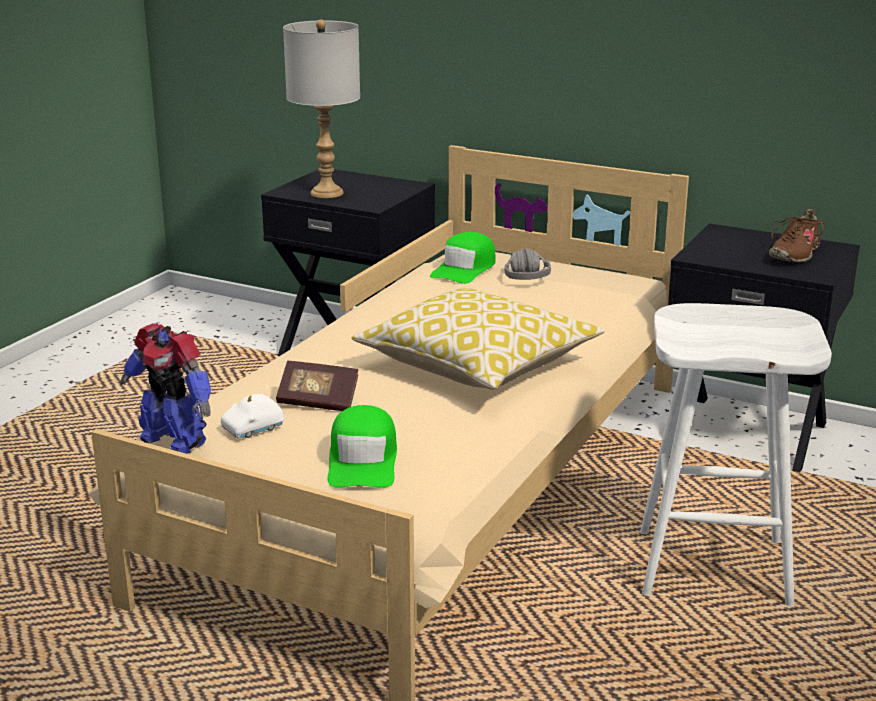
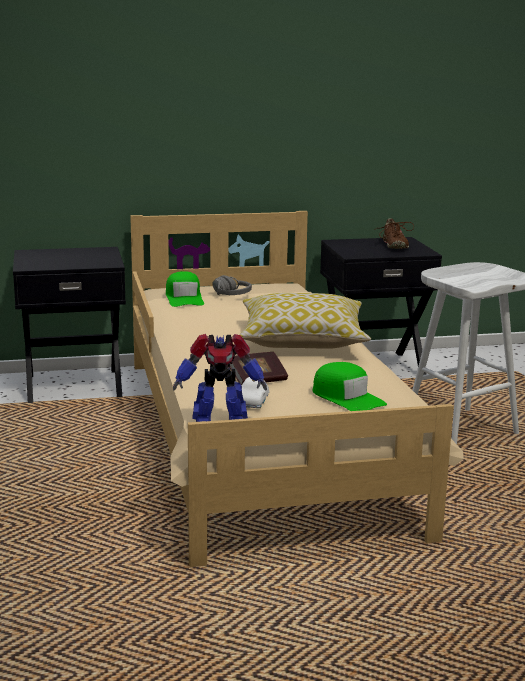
camera: 40 degrees left, 5 degrees down
grey table lamp [283,19,360,198] -> none

